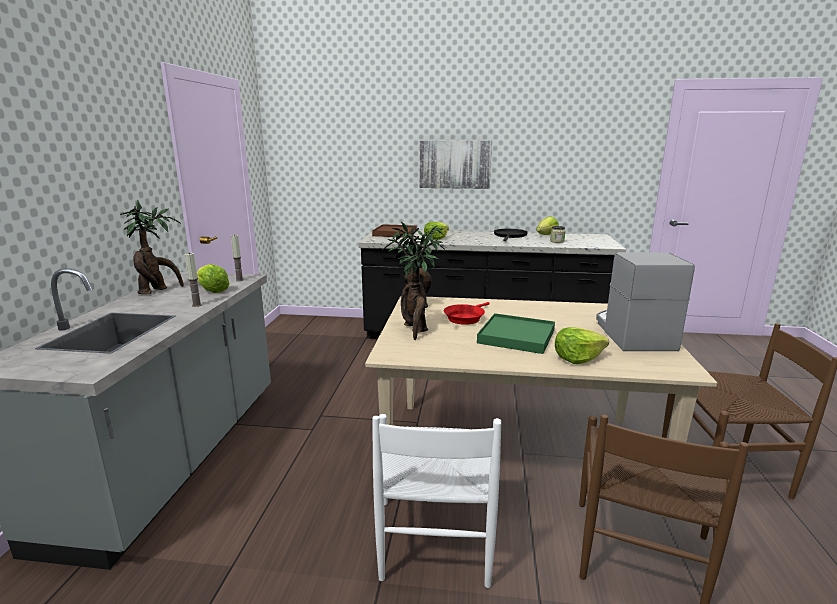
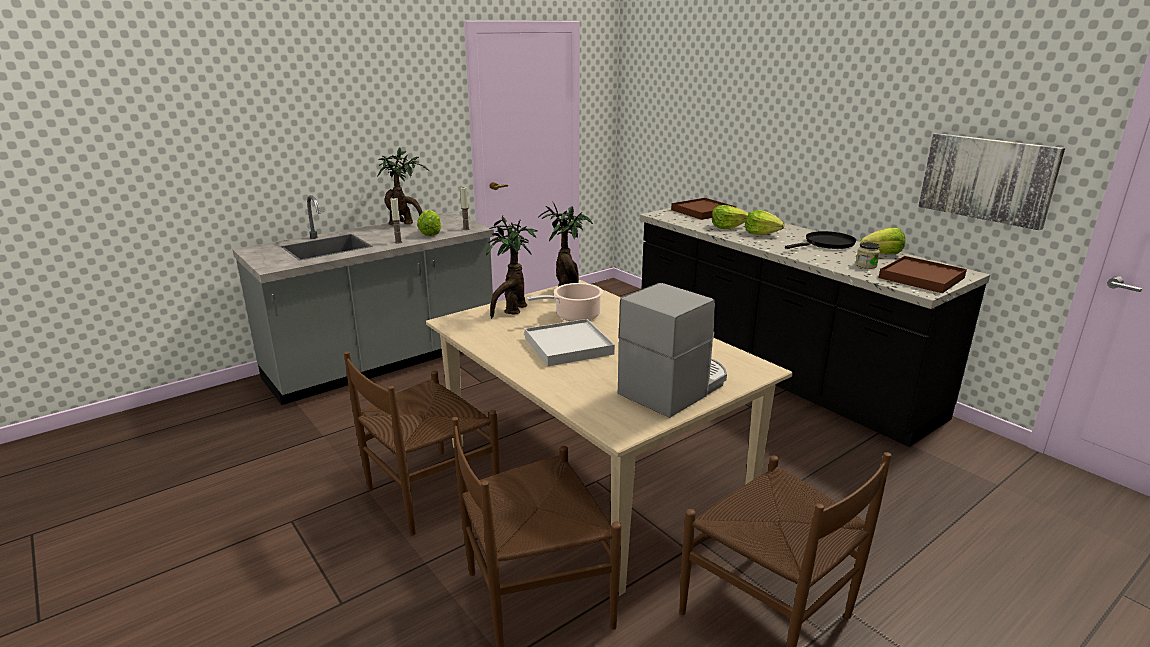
camera: 45 degrees right, 5 degrees up
white chair [372,414,502,588] -> brown chair [344,351,500,536]
picture [419,141,492,189] -> picture moved to [918,133,1065,230]
red frying pan [444,302,490,325] -> cooking pot [526,283,603,321]
green tray [477,313,555,354] -> white tray [525,319,615,366]
lettuce [555,327,609,364] -> lettuce moved to [745,210,785,235]
none -> brown tray [879,256,967,293]

